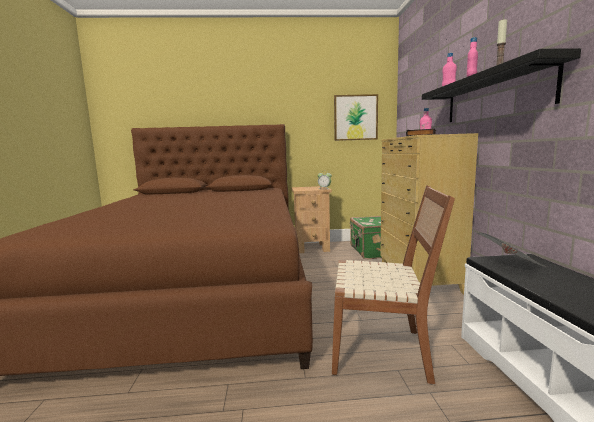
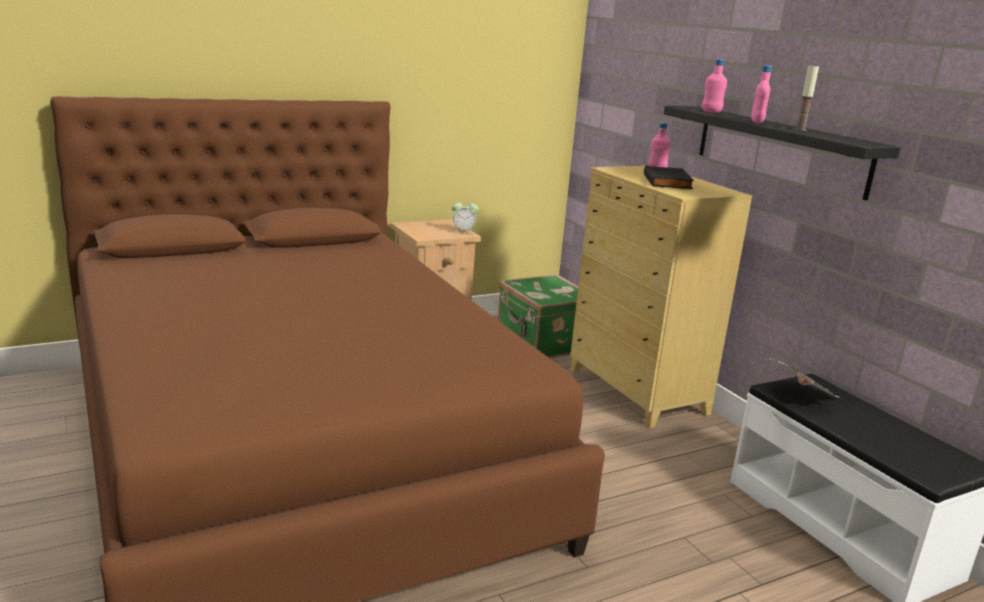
camera: 25 degrees left, 10 degrees up
chair [332,185,455,384] -> none
picture [334,94,378,141] -> none

